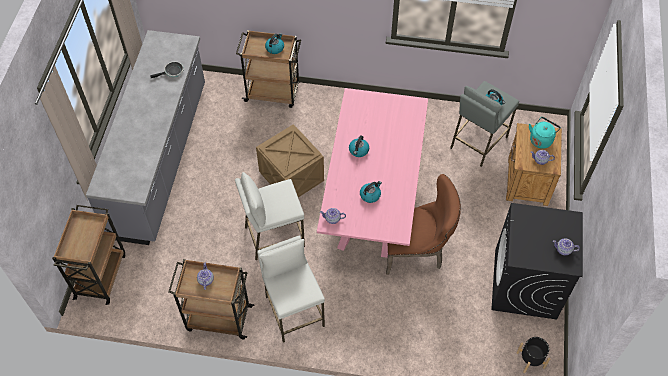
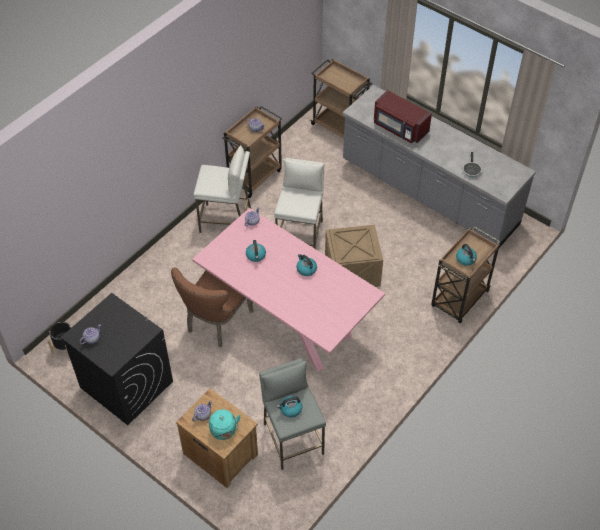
camera: 120 degrees right, 5 degrees down
none -> red microwave [374,90,432,143]

